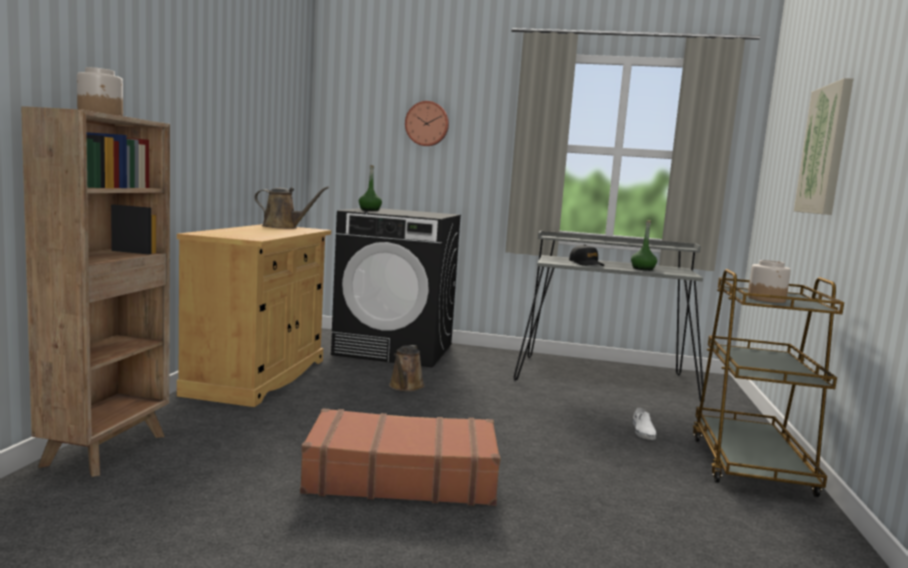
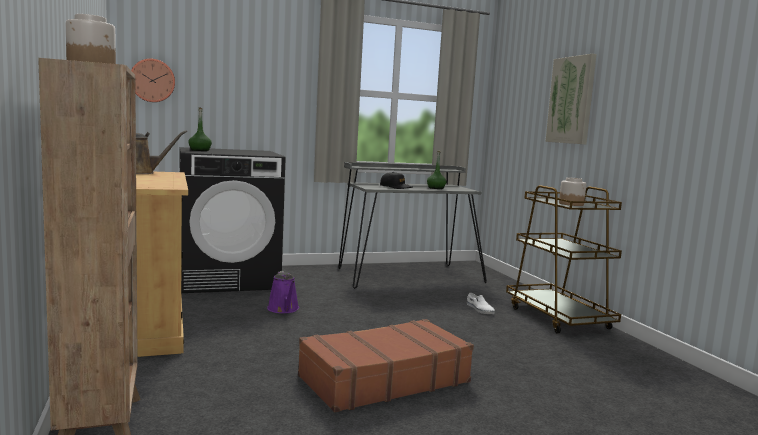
camera: 30 degrees left, 0 degrees up
brown watering can [389,345,425,391] -> purple watering can [267,271,299,313]
wall clock [405,101,449,146] -> wall clock moved to [131,59,175,102]

